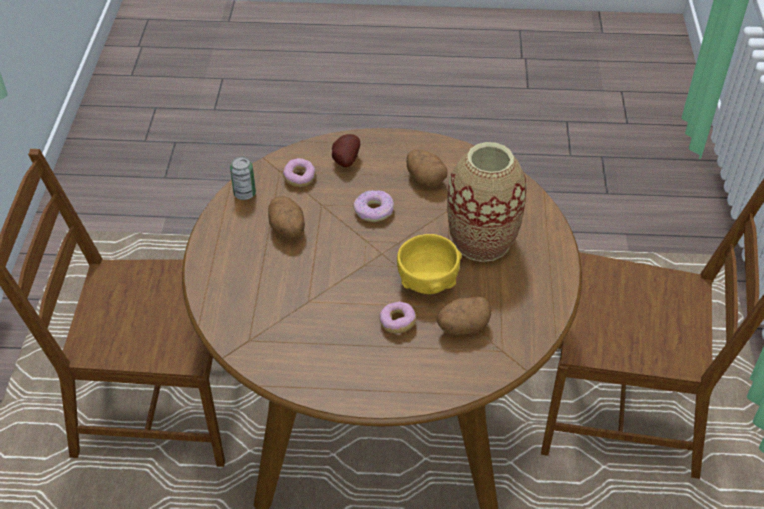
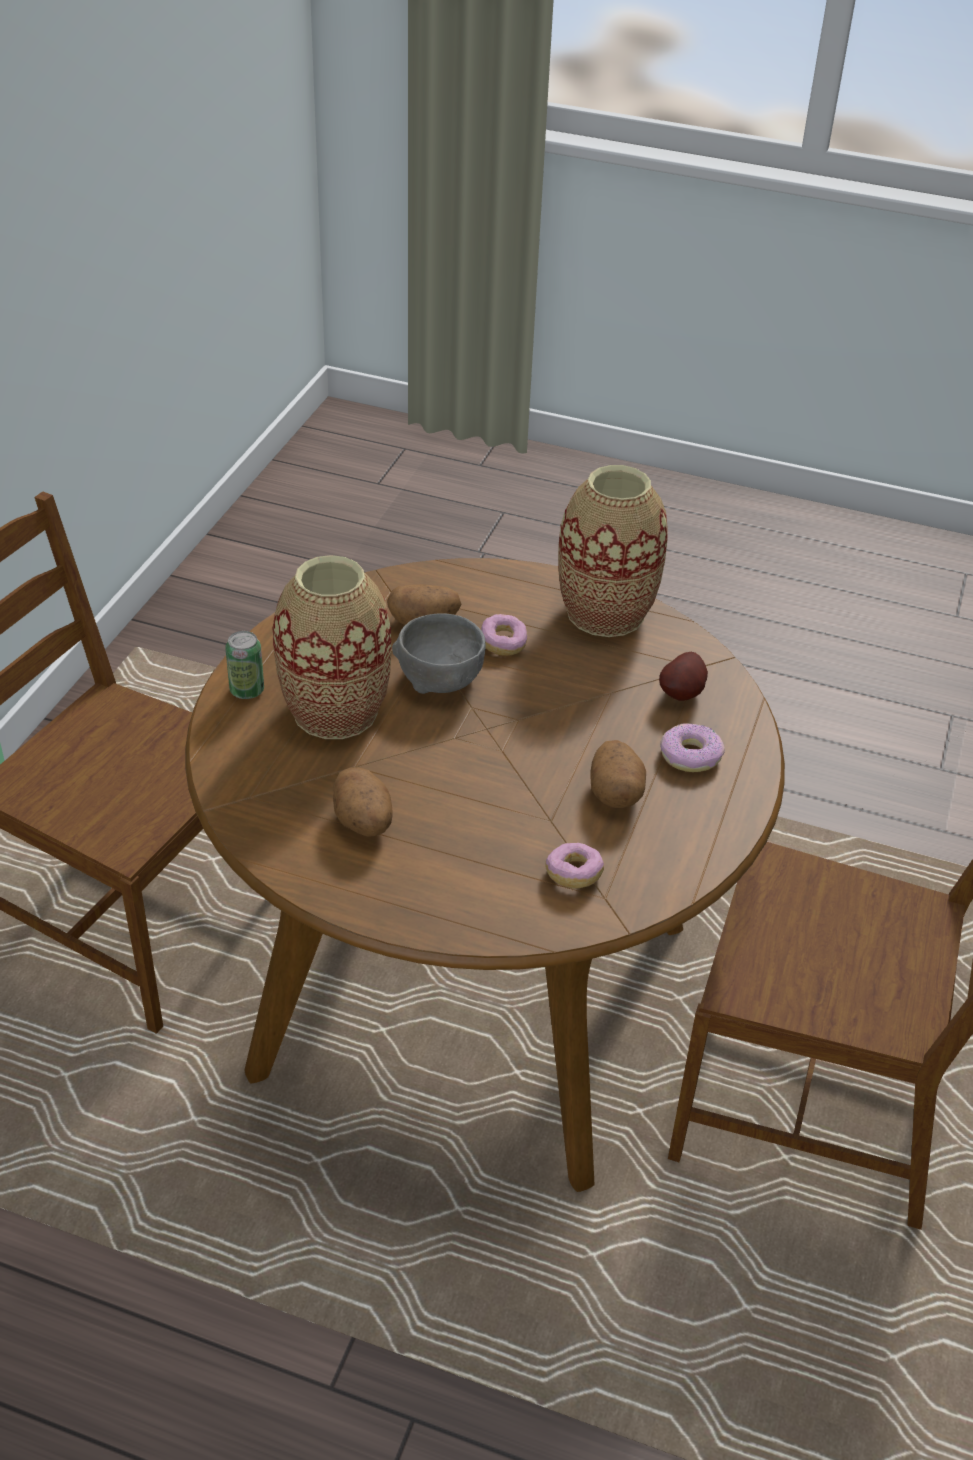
camera: 165 degrees left, 5 degrees down
can [230,156,256,200] -> can moved to [225,631,264,699]
potato [332,134,360,167] -> potato moved to [659,652,708,701]
donut [354,190,394,222] -> donut moved to [660,723,725,772]
yellow bowl [397,234,462,294] -> grey bowl [392,613,486,694]
none -> vase [558,465,668,637]

